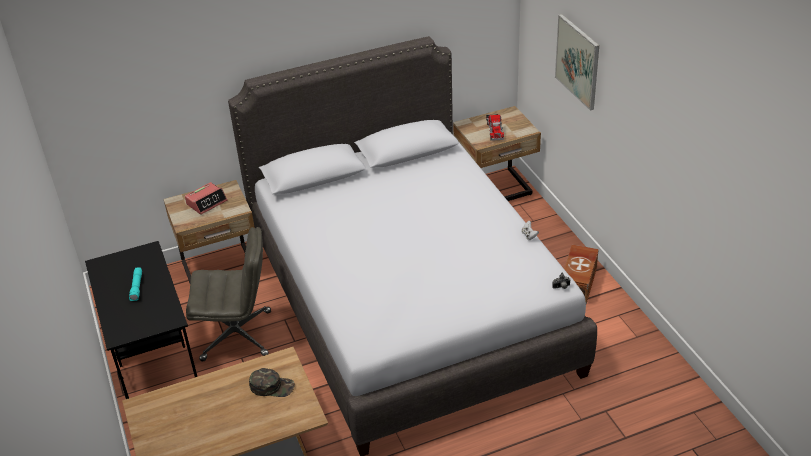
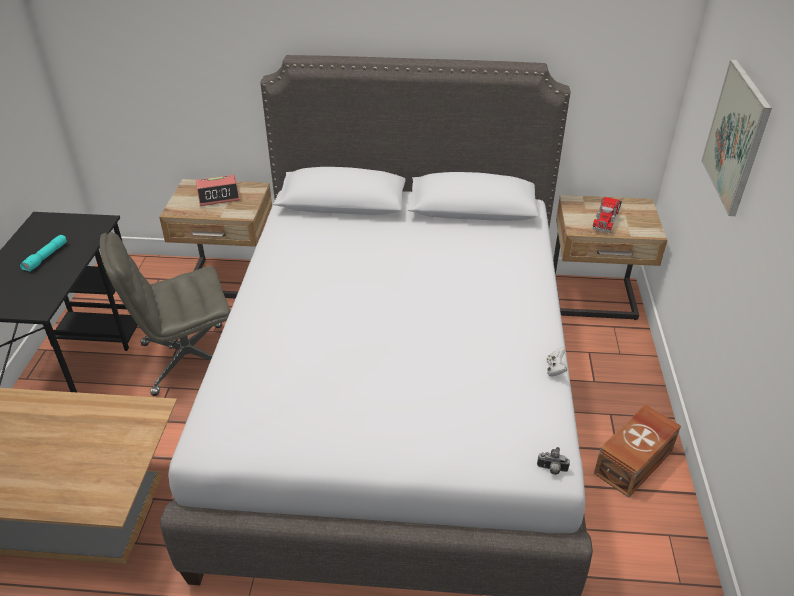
camera: 25 degrees right, 0 degrees up
grey office chair [186,227,271,361] -> grey office chair turned 135 degrees clockwise [100,232,231,396]
green cap [249,368,295,397] -> none

